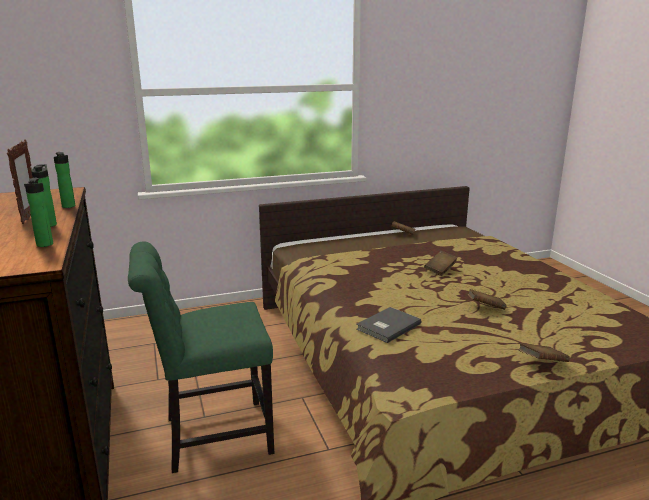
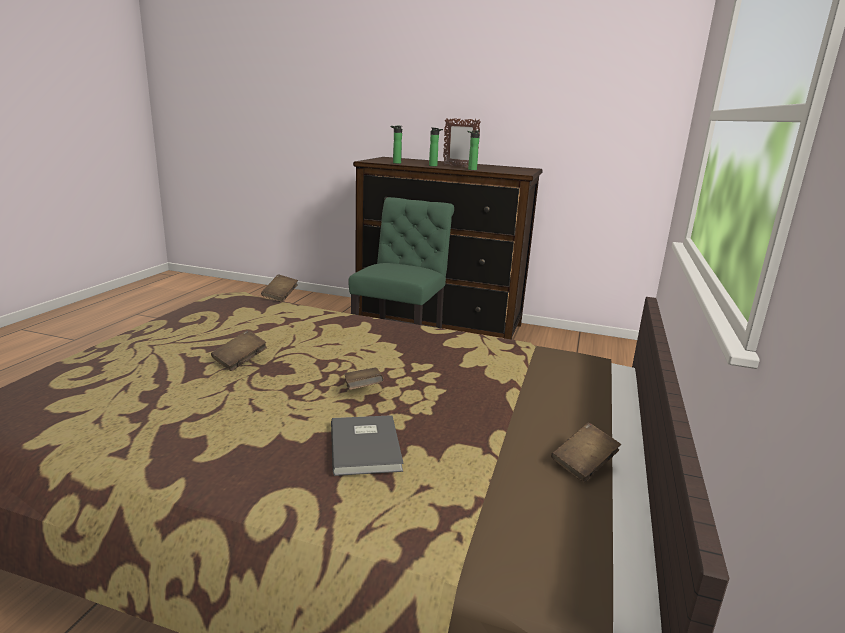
camera: 125 degrees right, 0 degrees up
grey book [356,307,421,343] -> grey book moved to [331,415,403,476]
brown book [519,343,570,362] -> brown book moved to [261,275,298,302]

